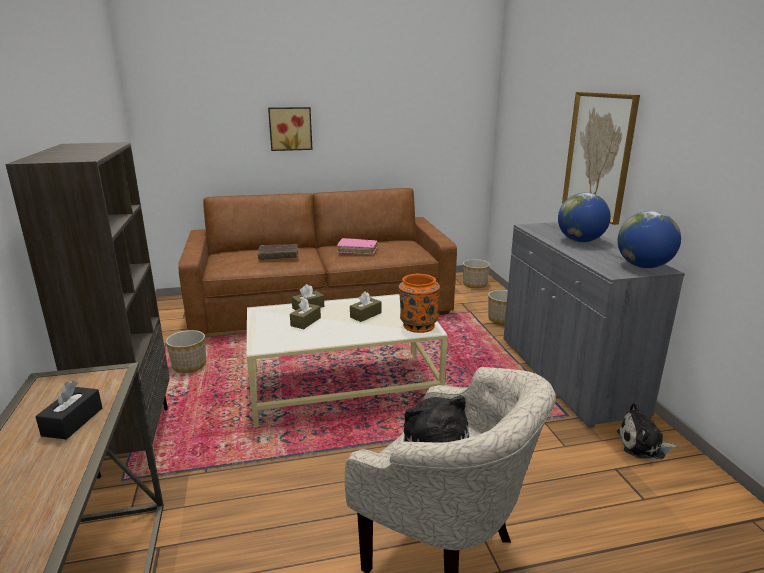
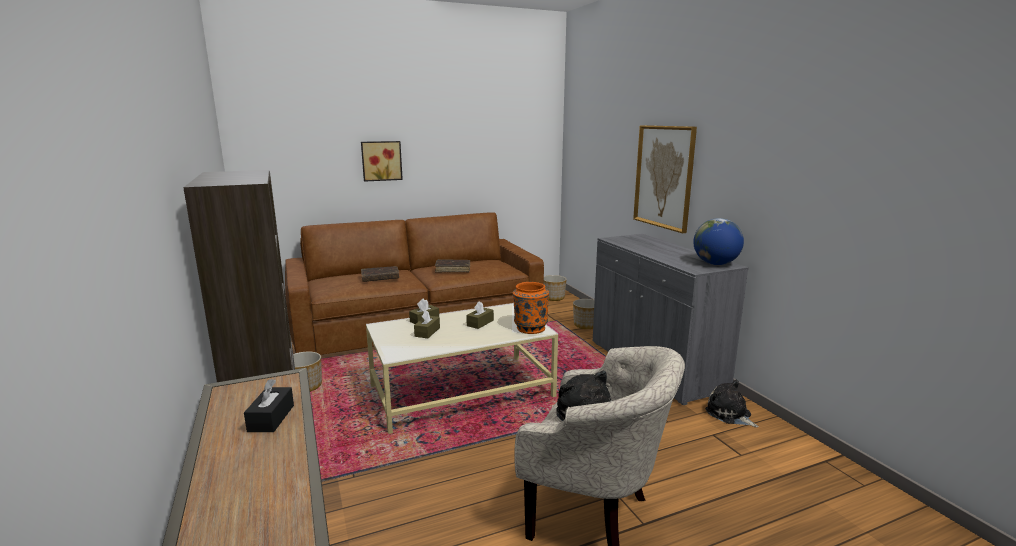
camera: 10 degrees left, 5 degrees down
pink book [337,238,377,255] -> brown book [435,259,470,273]
globe [558,193,611,242] -> none
plush toy [617,403,678,459] -> plush toy turned 60 degrees clockwise [705,380,759,427]

